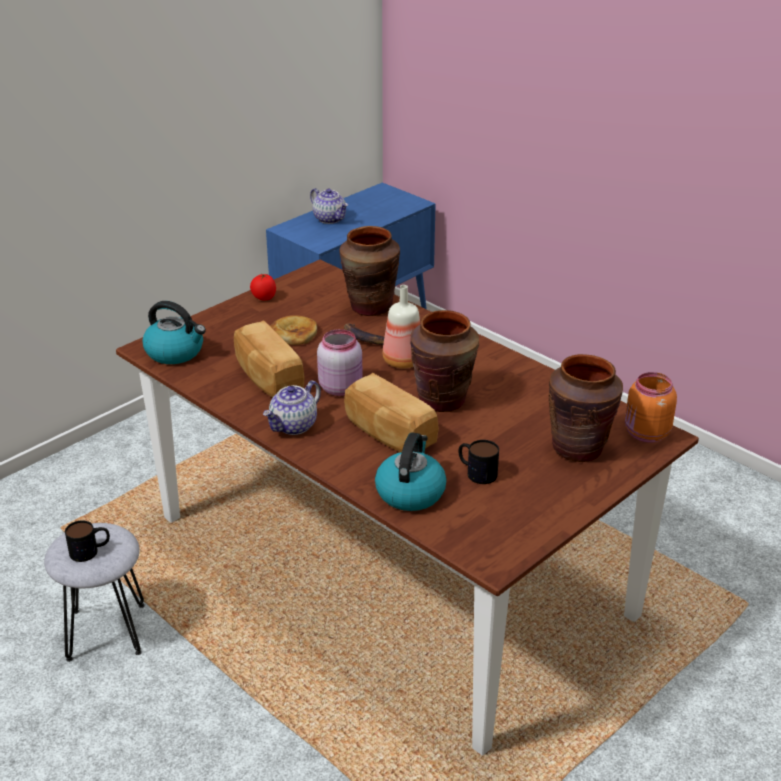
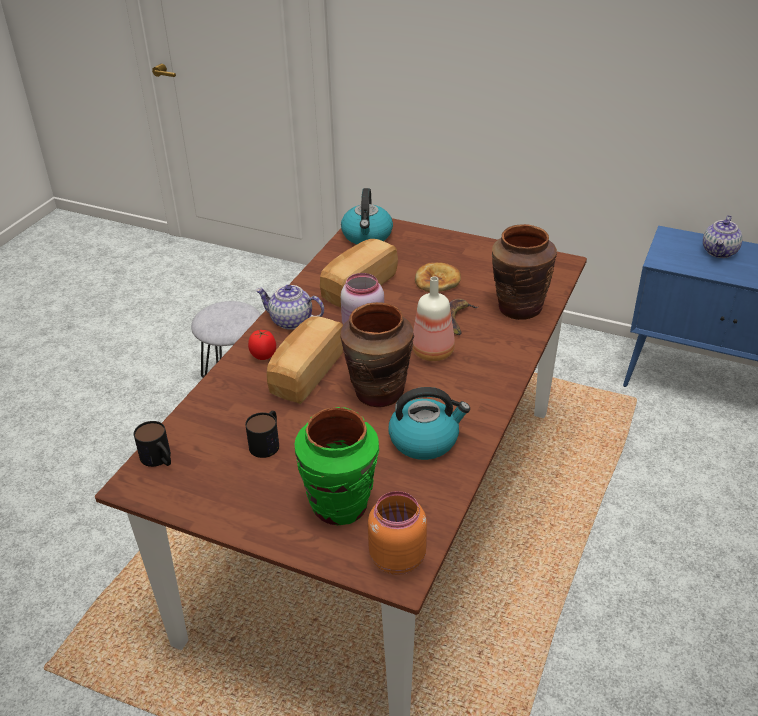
camera: 70 degrees right, 5 degrees up
mug [65,520,110,562] -> mug moved to [134,421,171,467]
tomato [250,273,276,301] -> tomato moved to [248,330,276,360]
kettle [375,432,447,511] -> kettle moved to [388,387,470,460]
brown vase [549,354,623,462] -> green vase [295,407,379,525]

